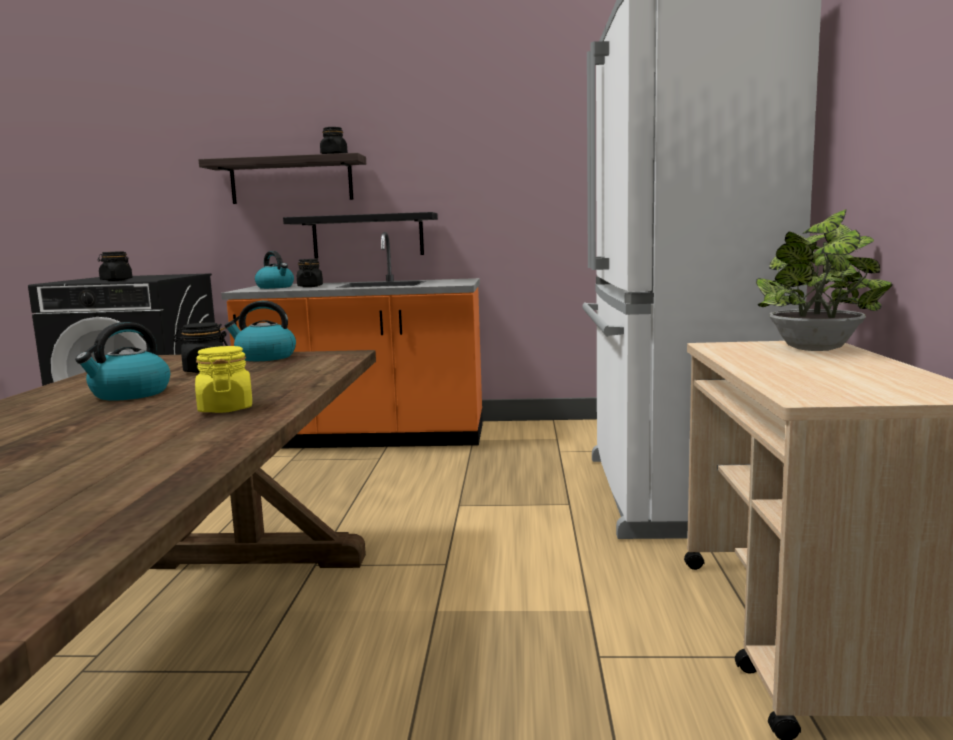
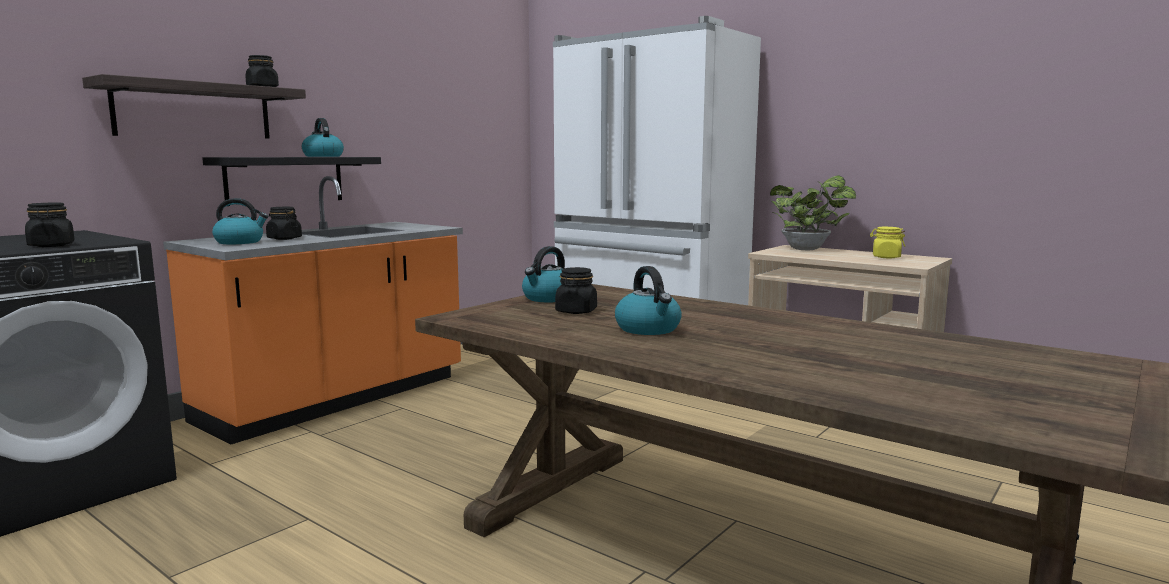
camera: 55 degrees left, 0 degrees up
yellow jar [195,346,252,413] -> yellow jar moved to [870,227,905,259]
none -> kettle [302,118,344,157]

